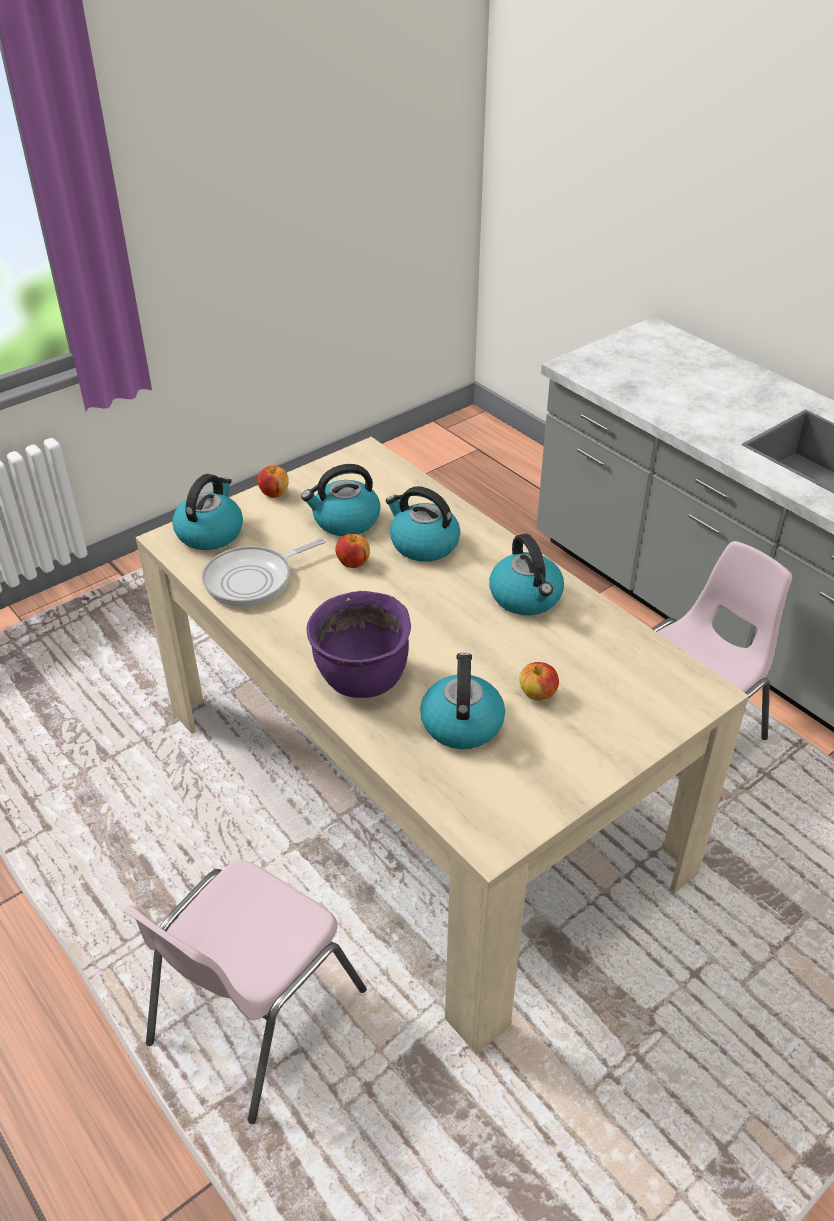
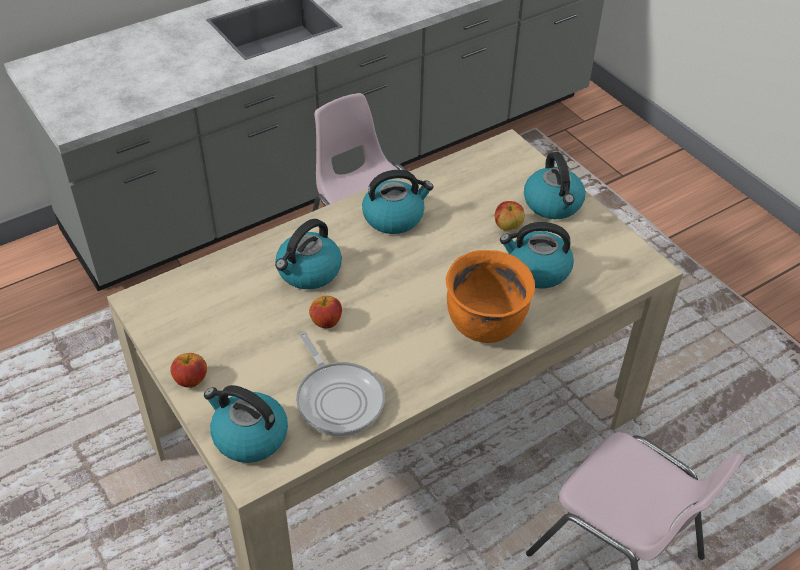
camera: 85 degrees left, 5 degrees up
kettle [301,464,381,536] -> kettle moved to [524,152,586,219]
purple cooking pot [306,591,411,698] -> orange cooking pot [446,250,535,343]

